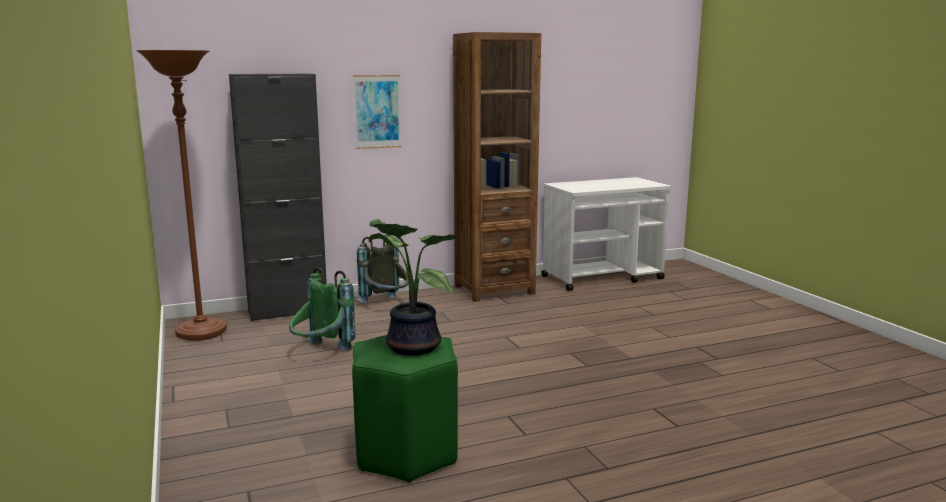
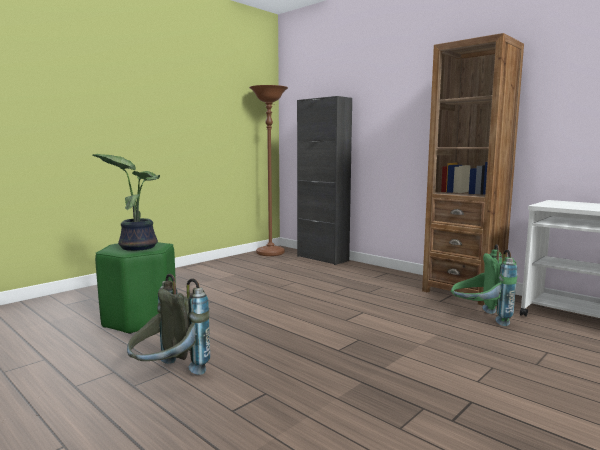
camera: 65 degrees right, 5 degrees down
green backpack [289,267,356,351] -> green backpack moved to [451,244,517,326]
picture [353,75,402,149] -> none
grey backpack [356,234,409,304] -> grey backpack moved to [127,274,210,375]

